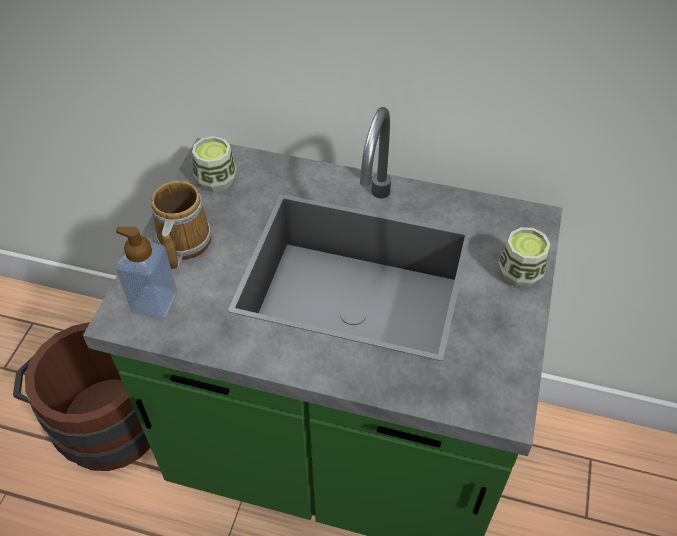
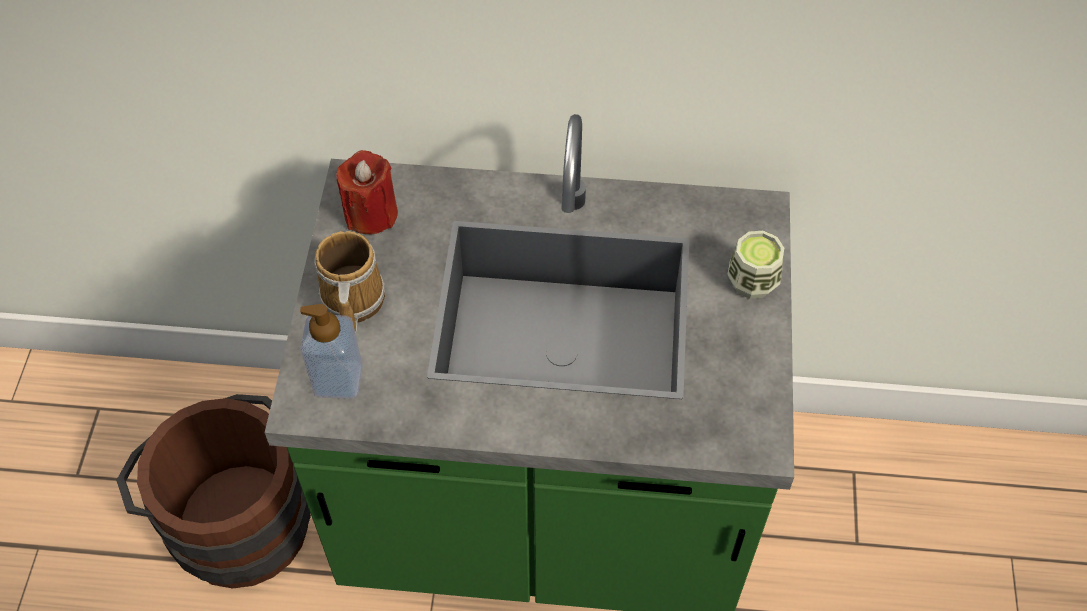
camera: 10 degrees left, 5 degrees up
cup [192,136,236,192] -> red candle [336,150,398,234]

